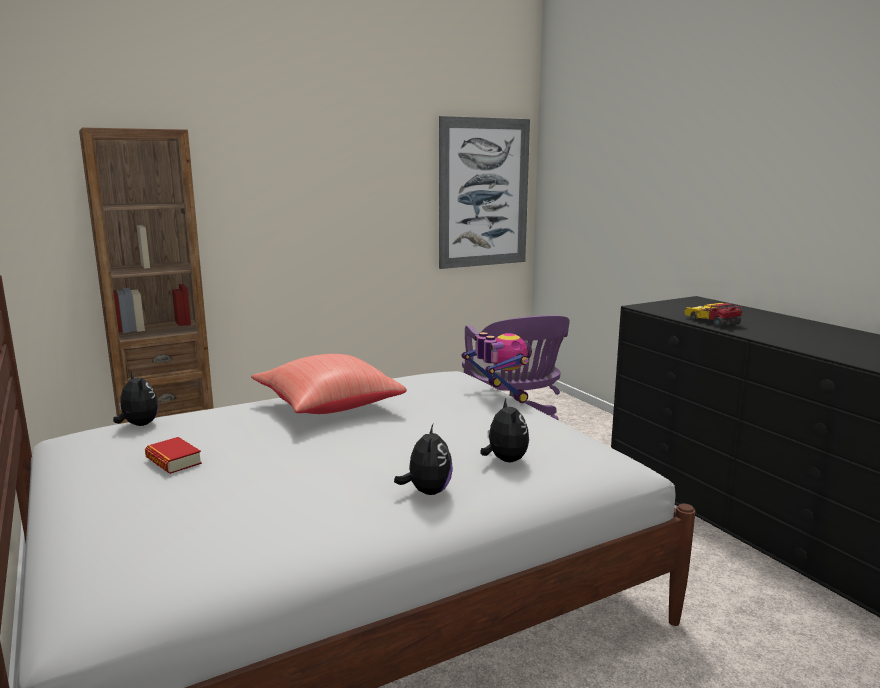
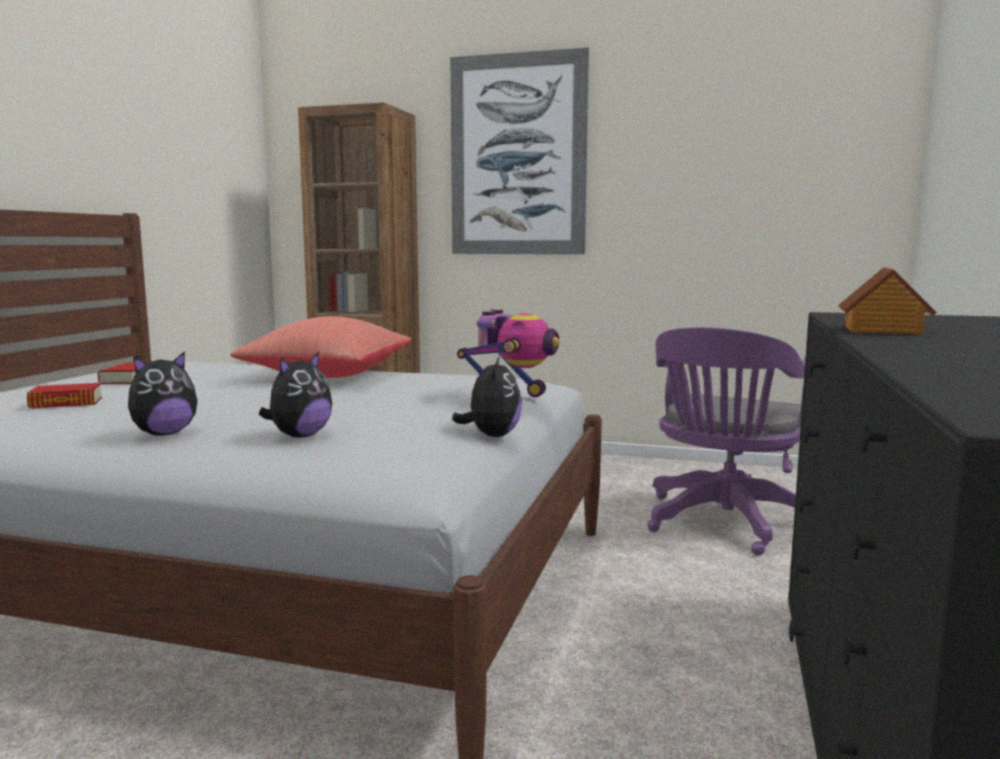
camera: 45 degrees right, 5 degrees down
plush toy [113,372,159,426] -> plush toy moved to [452,356,522,437]
picture [439,116,530,269] -> picture moved to [450,47,589,254]
toy car [684,303,743,327] -> toy house [838,267,937,335]
none -> book [27,383,102,409]

